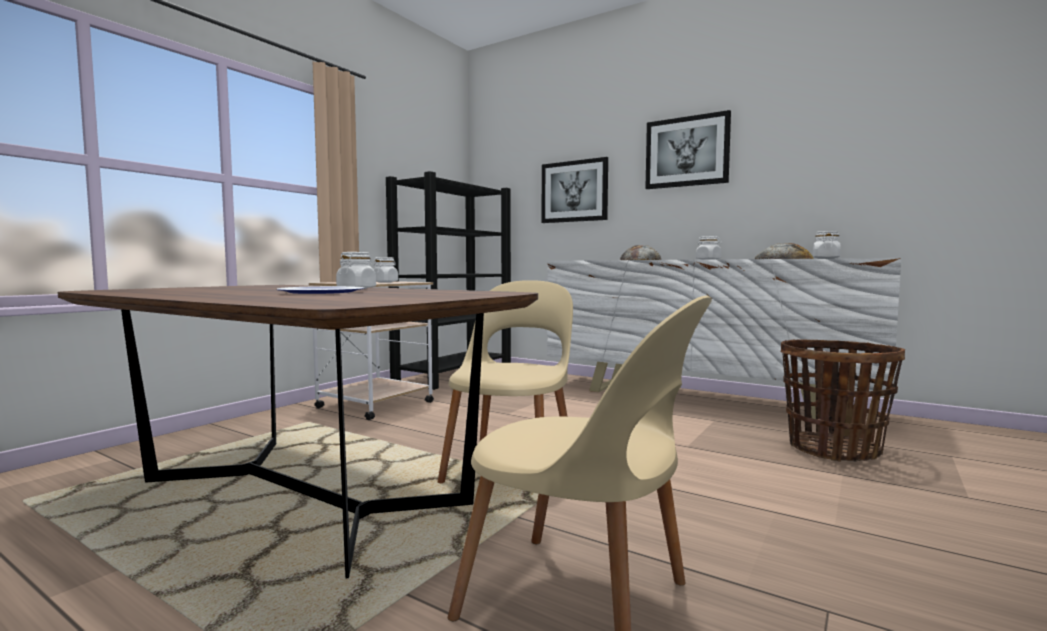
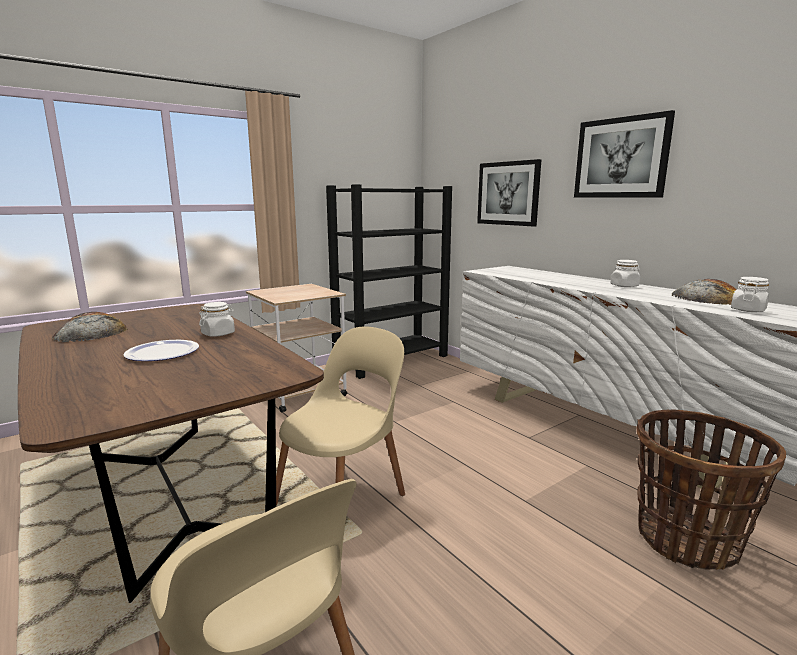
camera: 20 degrees right, 10 degrees up
white jar [373,257,398,283] -> none
bread [620,245,662,260] -> bread moved to [52,312,128,342]

